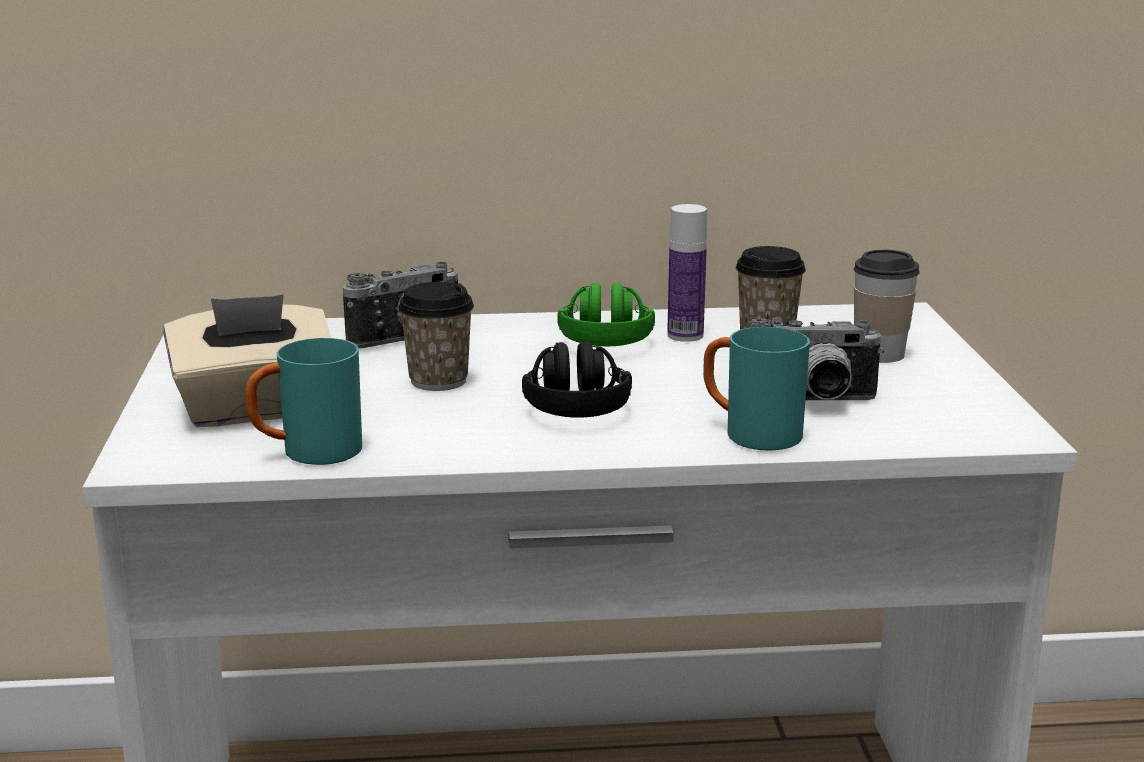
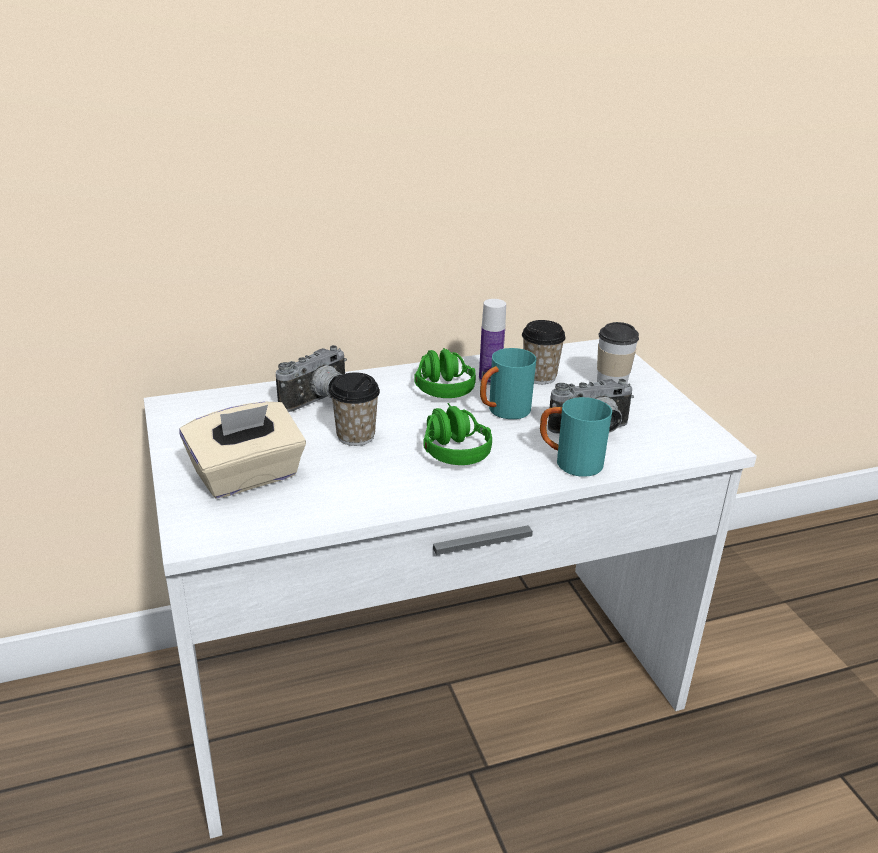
camera: 15 degrees left, 10 degrees up
turquoise mug [245,338,362,465] -> turquoise mug moved to [480,348,536,419]
black headphones [522,342,632,418] -> green headphones [423,403,492,465]

